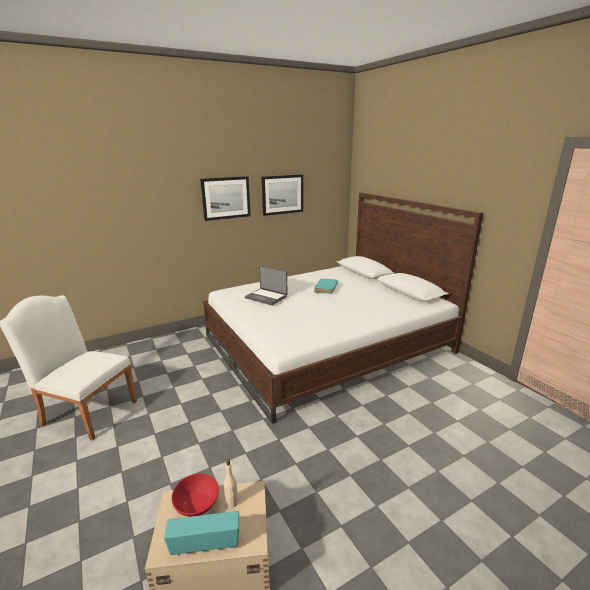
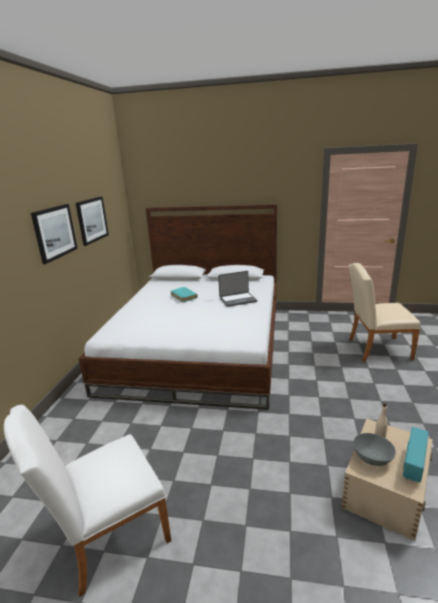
camera: 50 degrees left, 0 degrees up
red bowl [172,473,219,517] -> grey bowl [353,433,396,466]
laptop [245,265,288,305] -> laptop moved to [218,271,257,307]
none -> beige chair [349,263,421,362]

